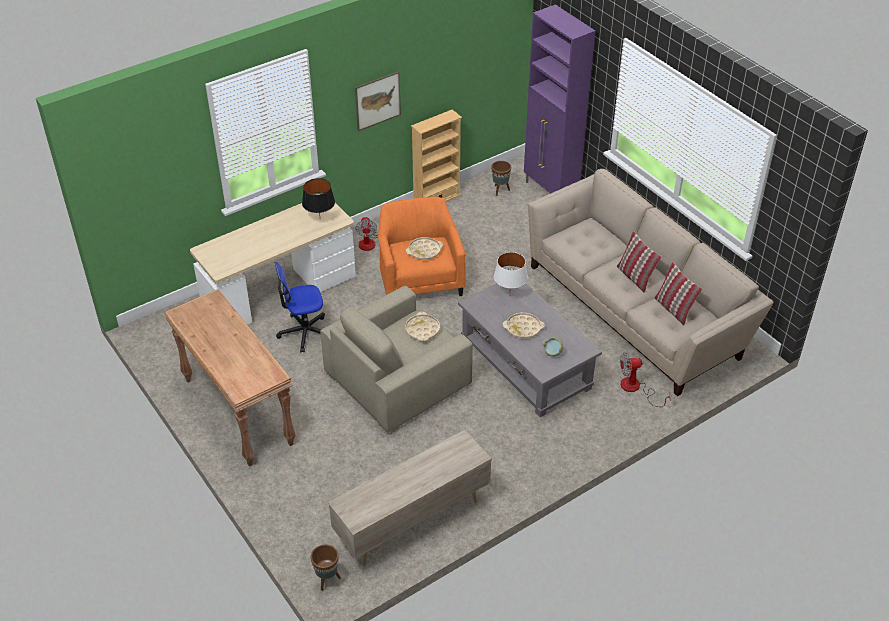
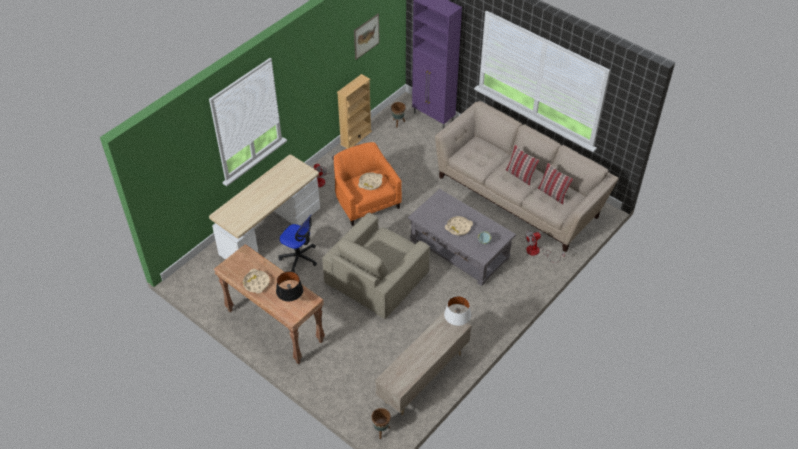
camera: 15 degrees left, 5 degrees up
office chair [275,262,325,352] -> office chair turned 120 degrees counterclockwise [278,214,317,273]
black table lamp [302,178,335,215] -> black table lamp moved to [276,271,303,301]
picture [355,71,401,131] -> picture moved to [354,14,380,60]
beige tray [405,312,440,341] -> beige tray moved to [243,269,270,294]
white table lamp [494,252,528,288] -> white table lamp moved to [444,296,471,326]

